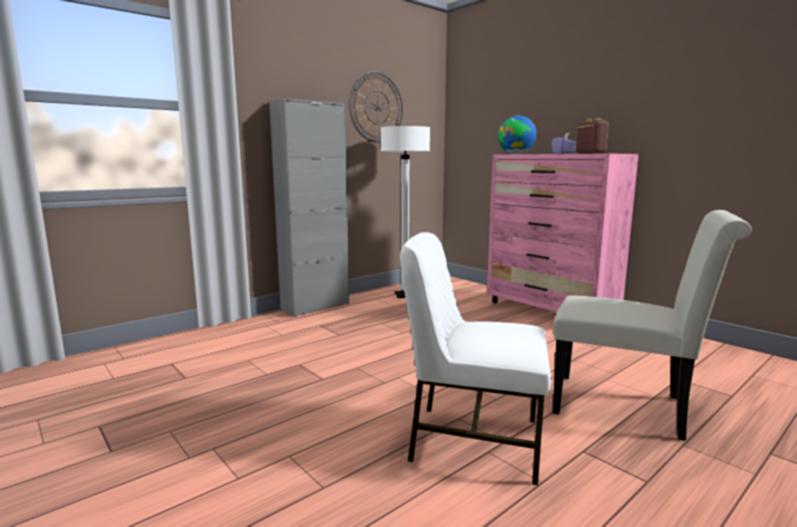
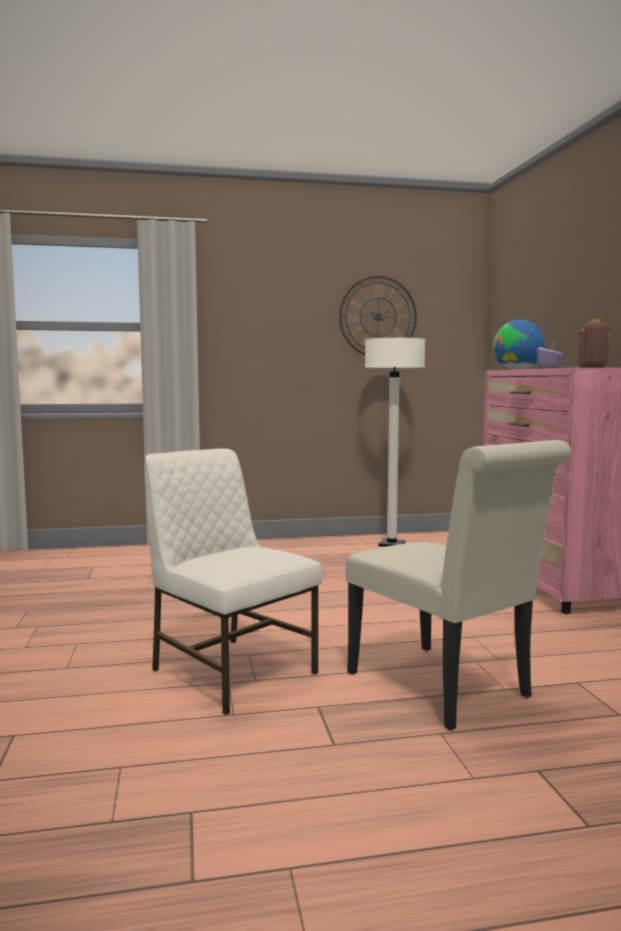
camera: 30 degrees right, 5 degrees down
grey cabinet [269,98,349,317] -> none

